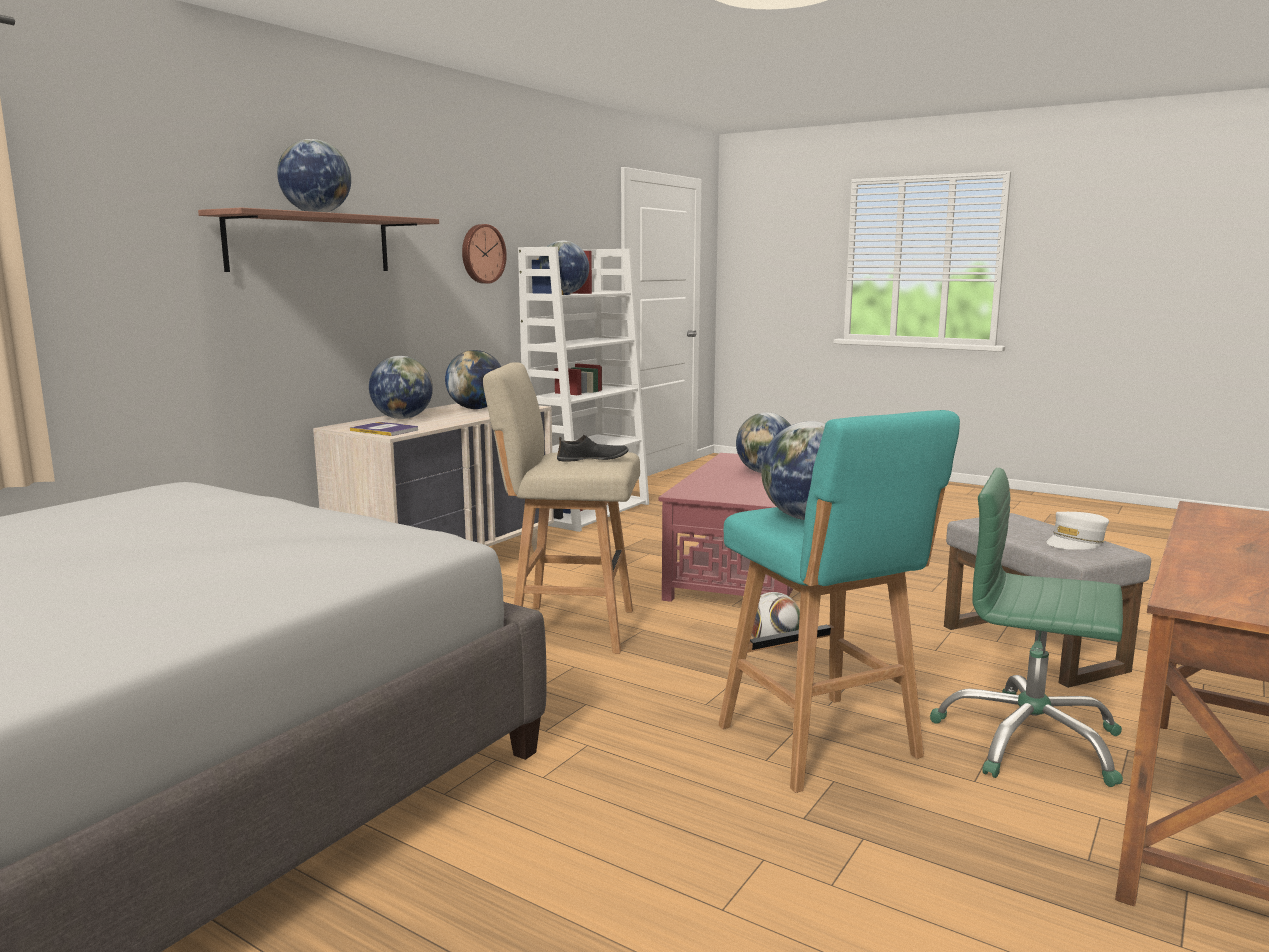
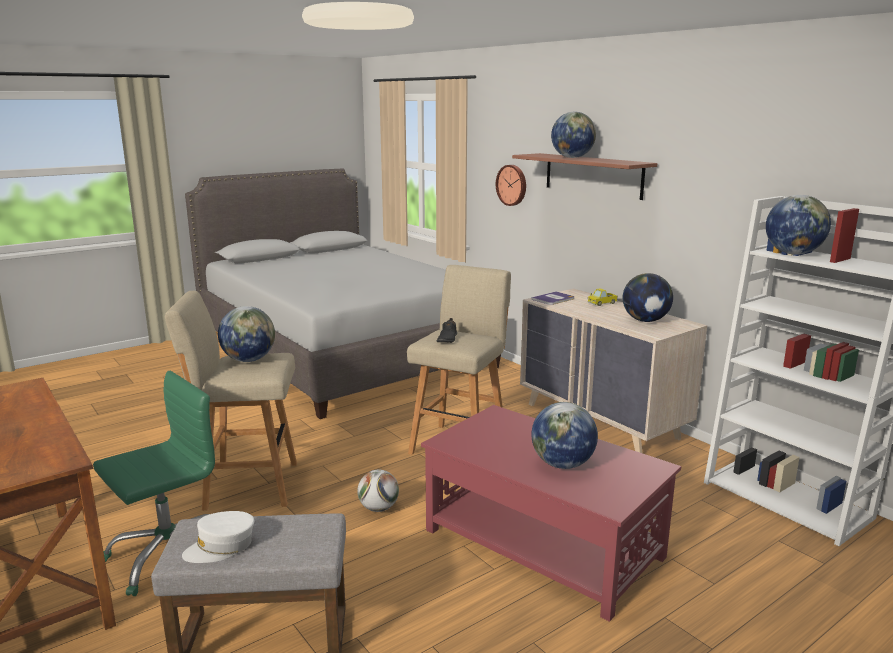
camera: 110 degrees right, 5 degrees up
globe [369,356,433,419] -> toy truck [588,288,618,306]
wall clock [462,224,507,284] -> wall clock moved to [496,165,526,206]
turquoise stool [718,410,960,793] -> beige stool [165,291,297,511]
white cap [1047,512,1109,550] -> white cap turned 105 degrees counterclockwise [182,511,254,563]

